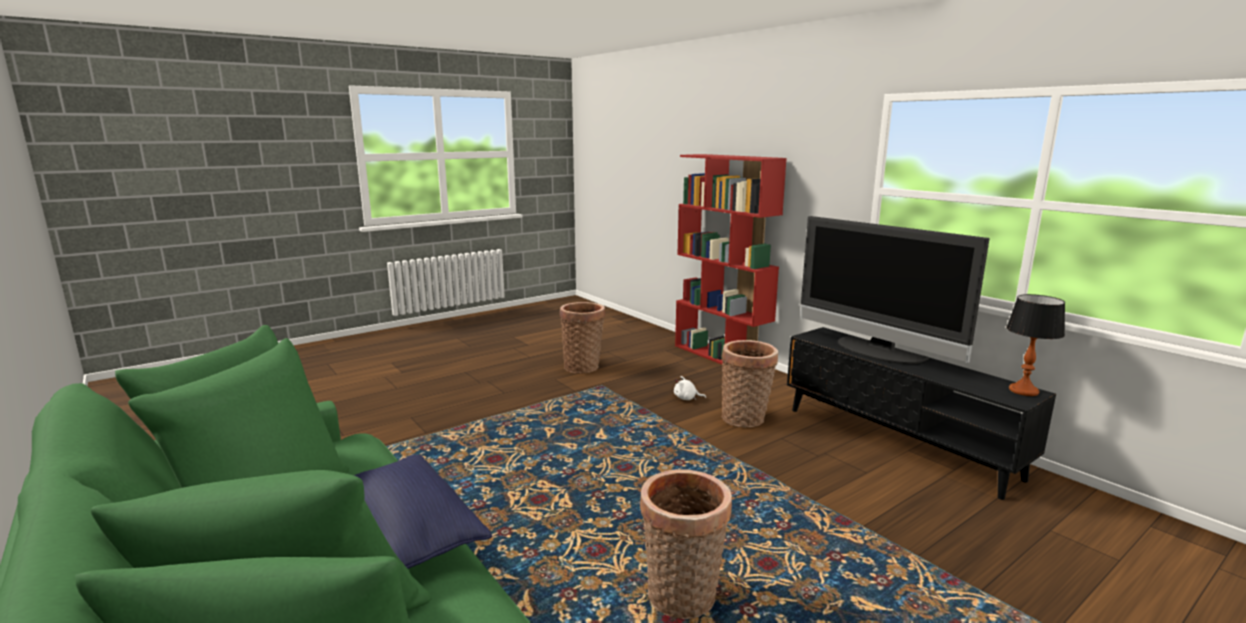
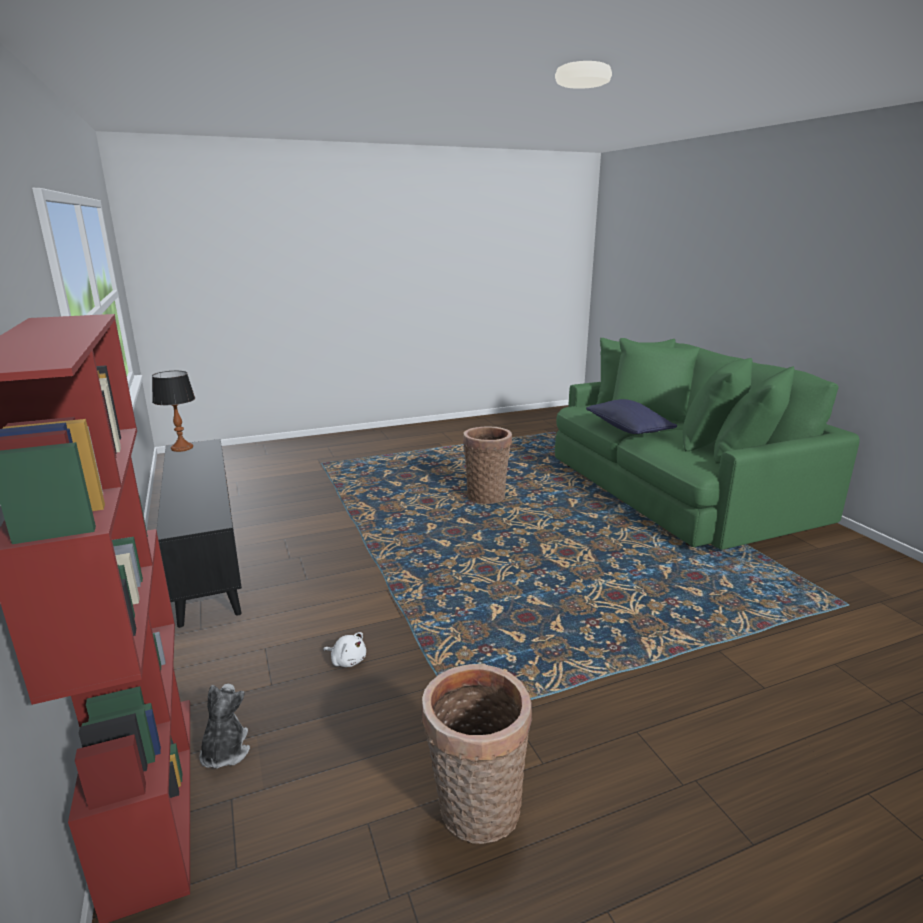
camera: 165 degrees left, 5 degrees up
basket [721,340,778,427] -> none
television [801,216,990,364] -> none
none -> plush toy [199,684,250,769]

